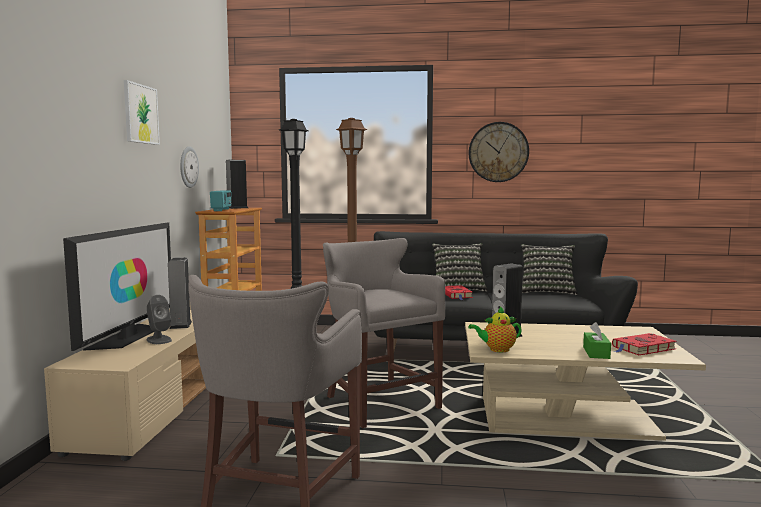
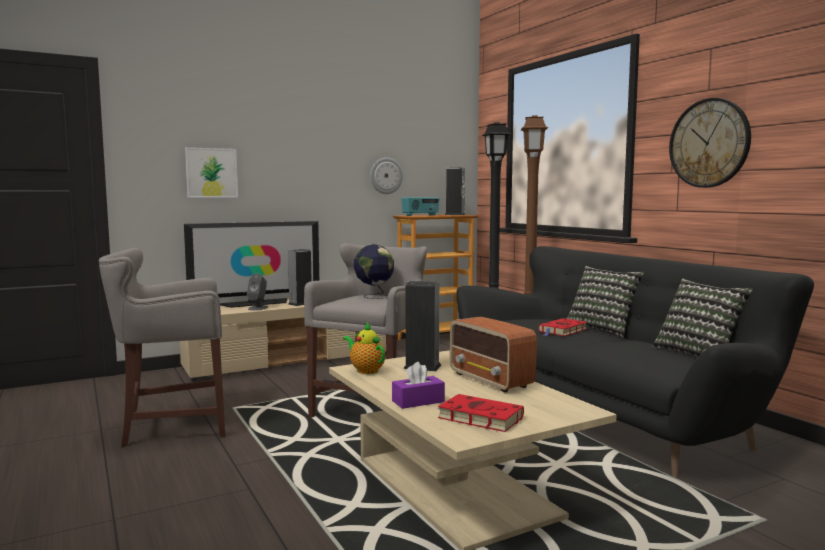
camera: 55 degrees right, 0 degrees up
picture [124,80,160,145] -> picture moved to [185,147,238,198]
green tissue box [583,322,611,359] -> purple tissue box [392,362,445,409]
none -> globe [354,244,394,299]
none -> radio [450,317,537,392]

